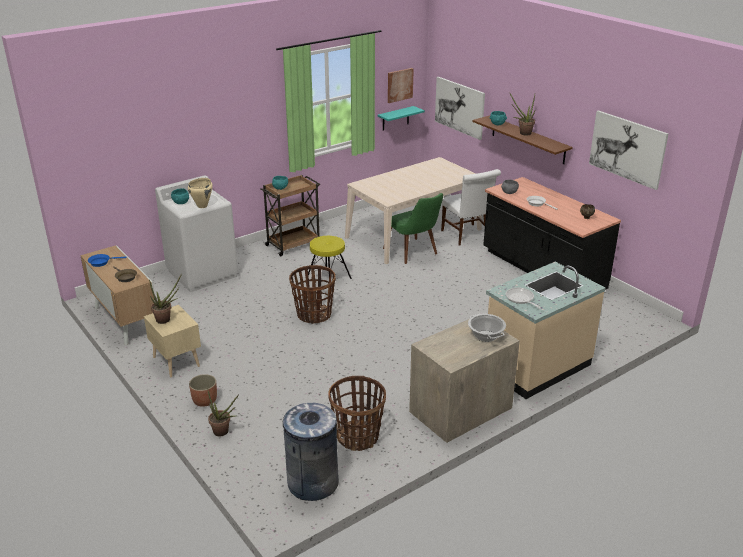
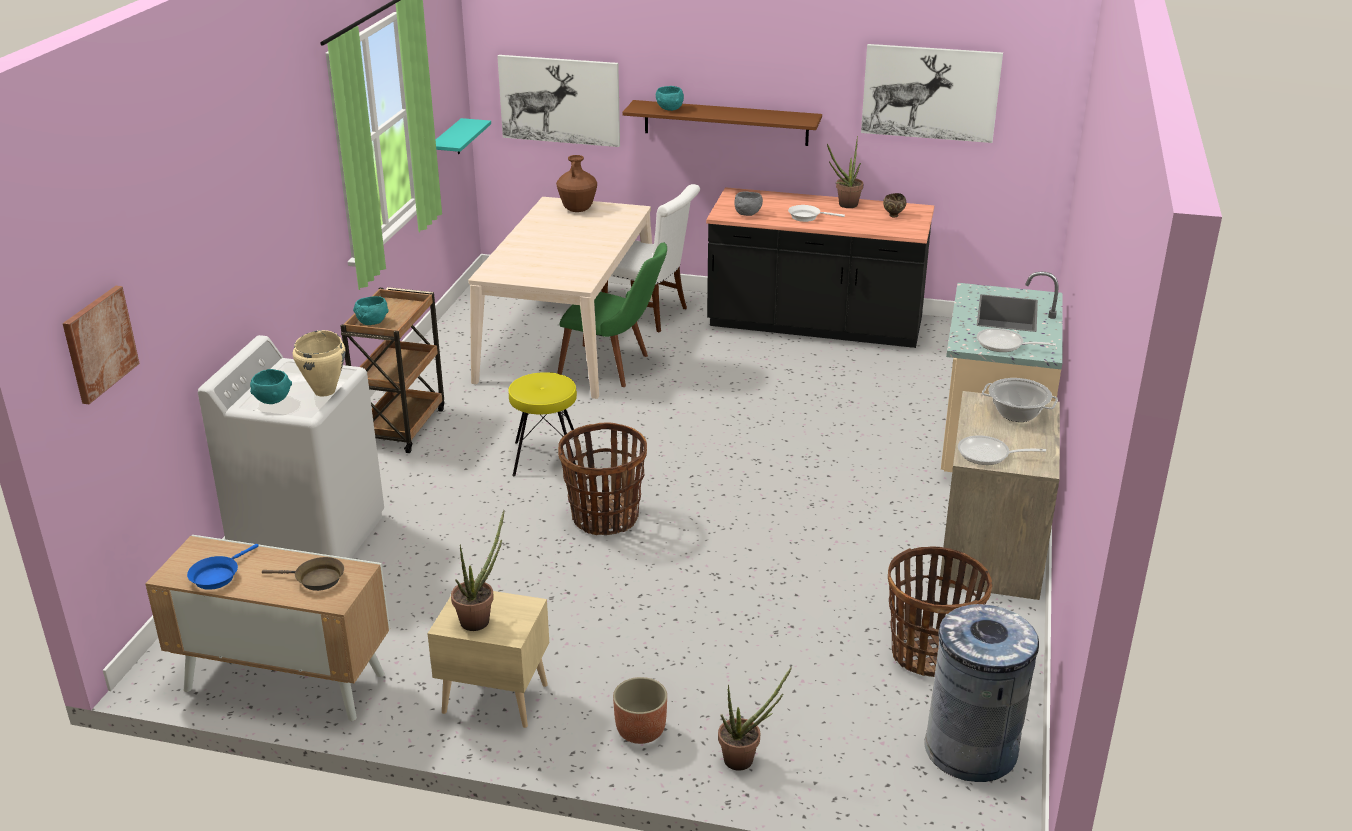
camera: 40 degrees left, 0 degrees up
picture [388,68,414,103] -> picture moved to [62,286,140,404]
potted plant [509,92,536,136] -> potted plant moved to [827,136,864,208]
none -> brown vase [556,155,597,212]
none -> frying pan [958,435,1046,465]

